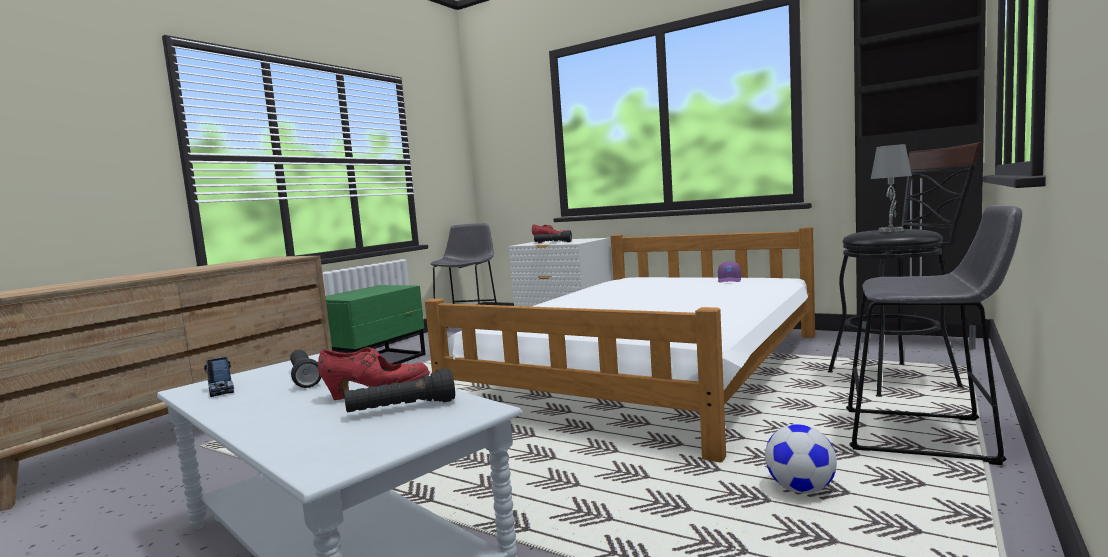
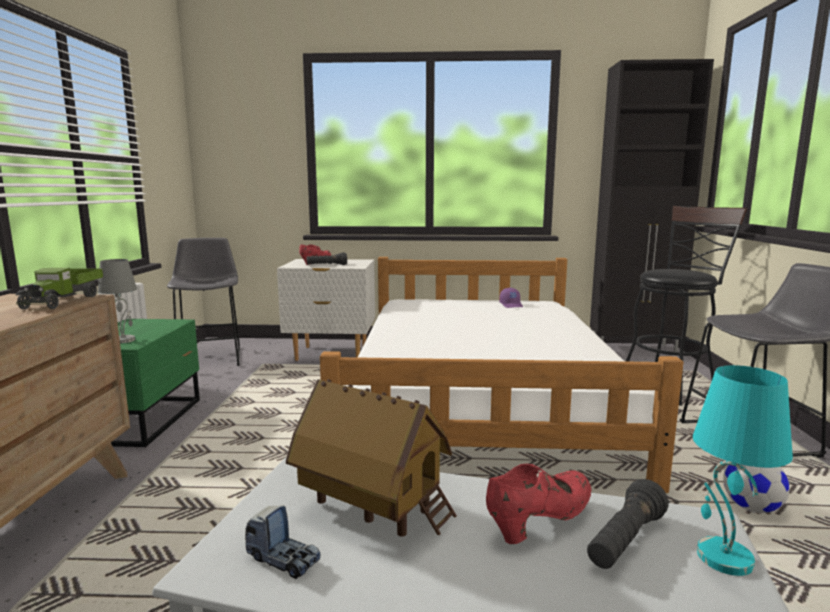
camera: 30 degrees left, 5 degrees up
black flashlight [290,350,321,388] -> toy house [286,379,457,537]
grey table lamp [871,144,912,232] -> grey table lamp moved to [98,259,137,343]
none -> toy truck [16,268,103,309]
none -> turquoise table lamp [693,365,793,576]

